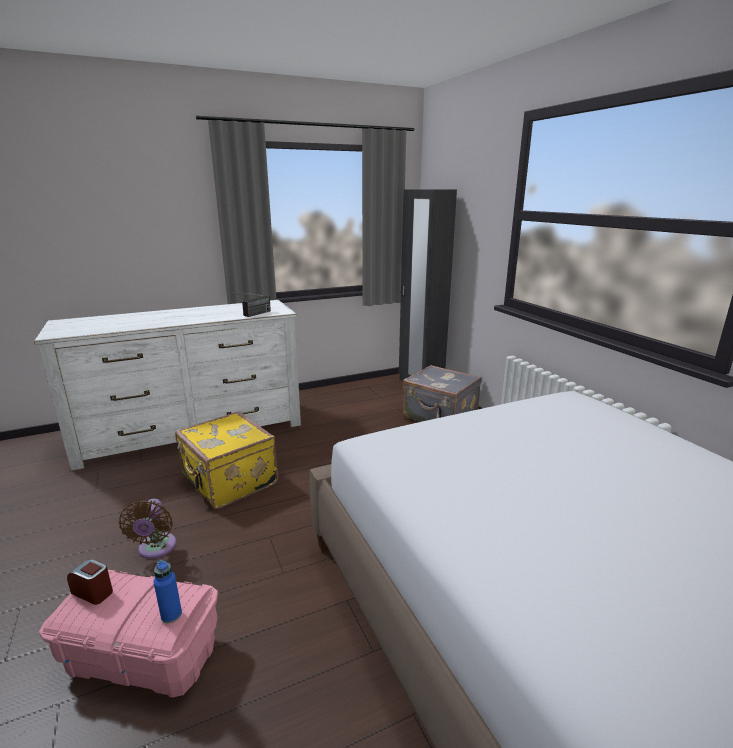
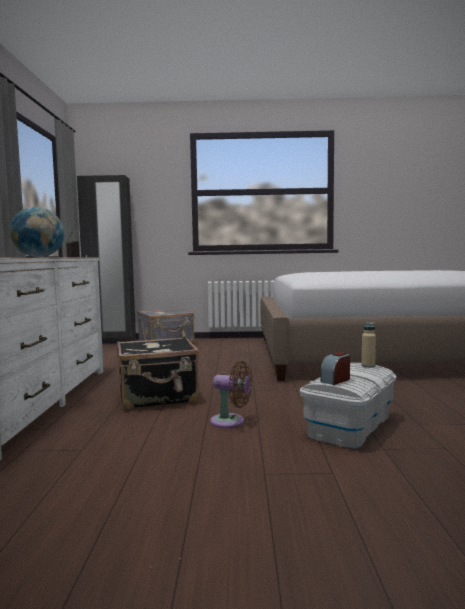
camera: 65 degrees left, 15 degrees down
pink storage box [39,570,218,698] -> white storage box [300,363,397,449]
blue bottle [153,560,182,623] -> beige bottle [362,322,376,368]
yellow suitcase [175,411,278,509] -> black suitcase [117,337,199,409]
none -> globe [10,207,64,257]

